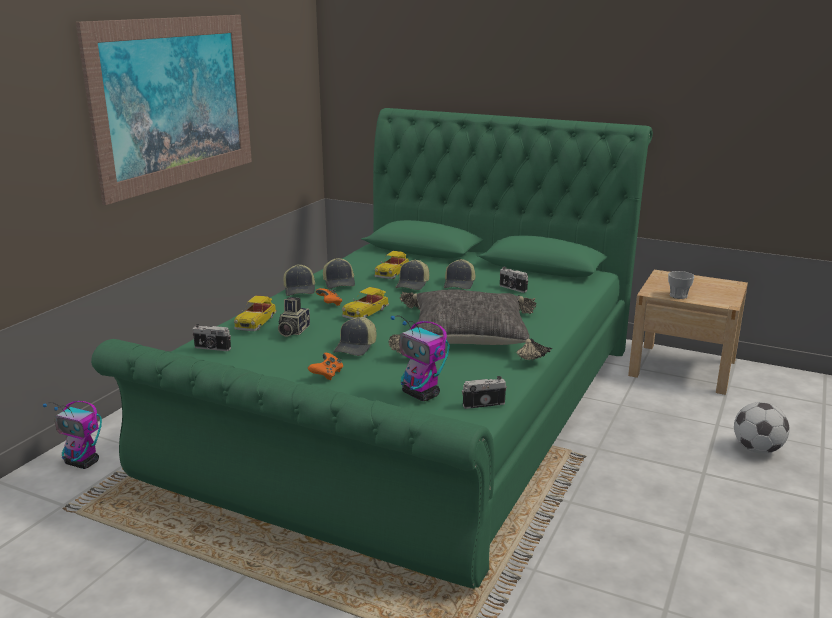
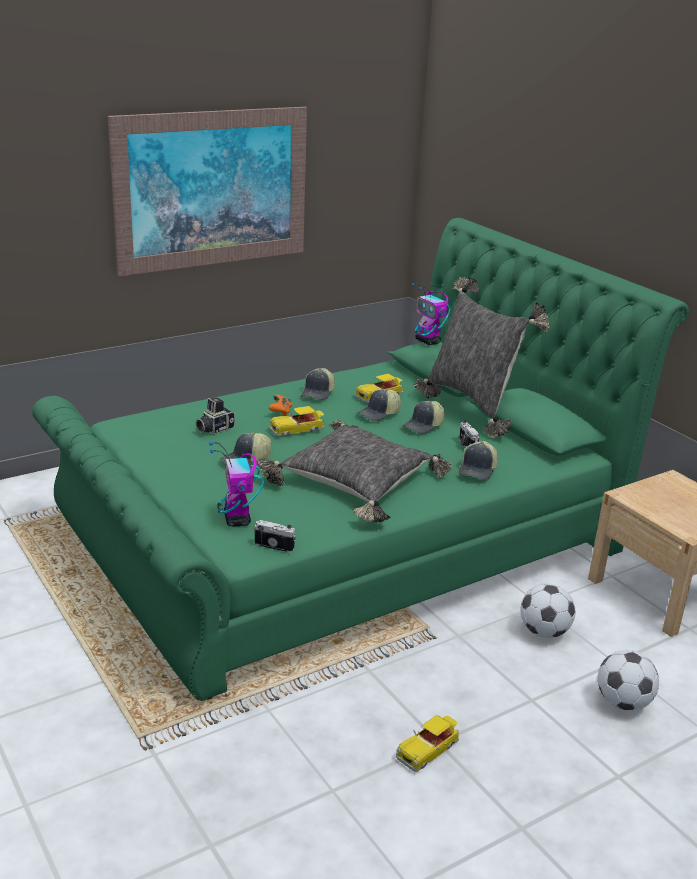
camera: 30 degrees right, 5 degrees up
toy robot [43,401,102,469] -> toy robot moved to [412,283,451,345]
camera [193,324,231,351] -> none
toy car [234,296,276,331] -> toy car moved to [396,715,459,772]
cap [284,264,315,296] -> cap moved to [458,441,497,480]
orange game controller [308,353,343,380] -> none
cup [668,271,695,299] -> none
none -> pillow [413,277,550,438]
none -> football [520,583,575,638]

